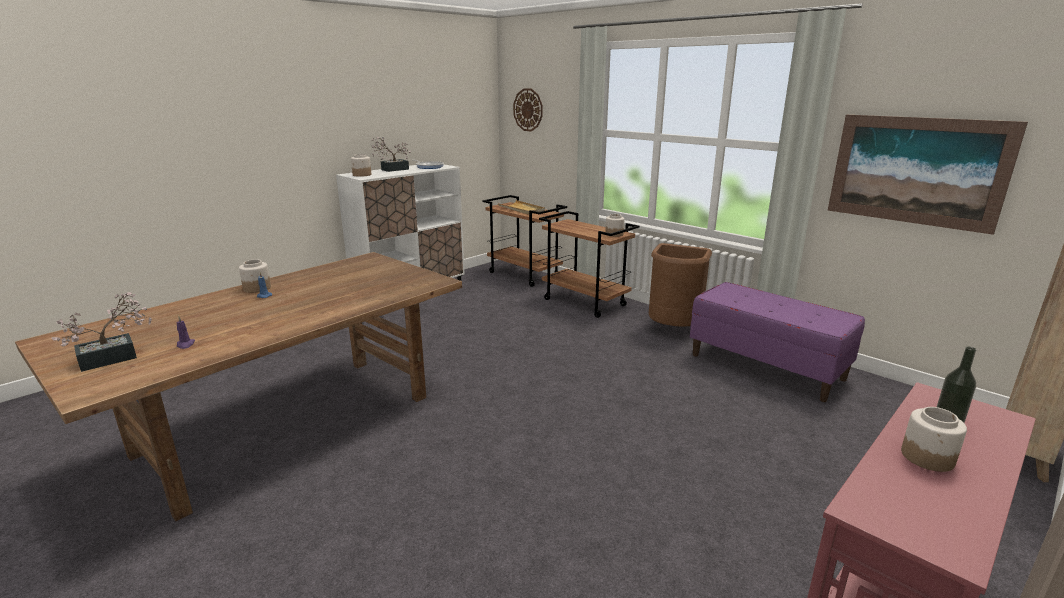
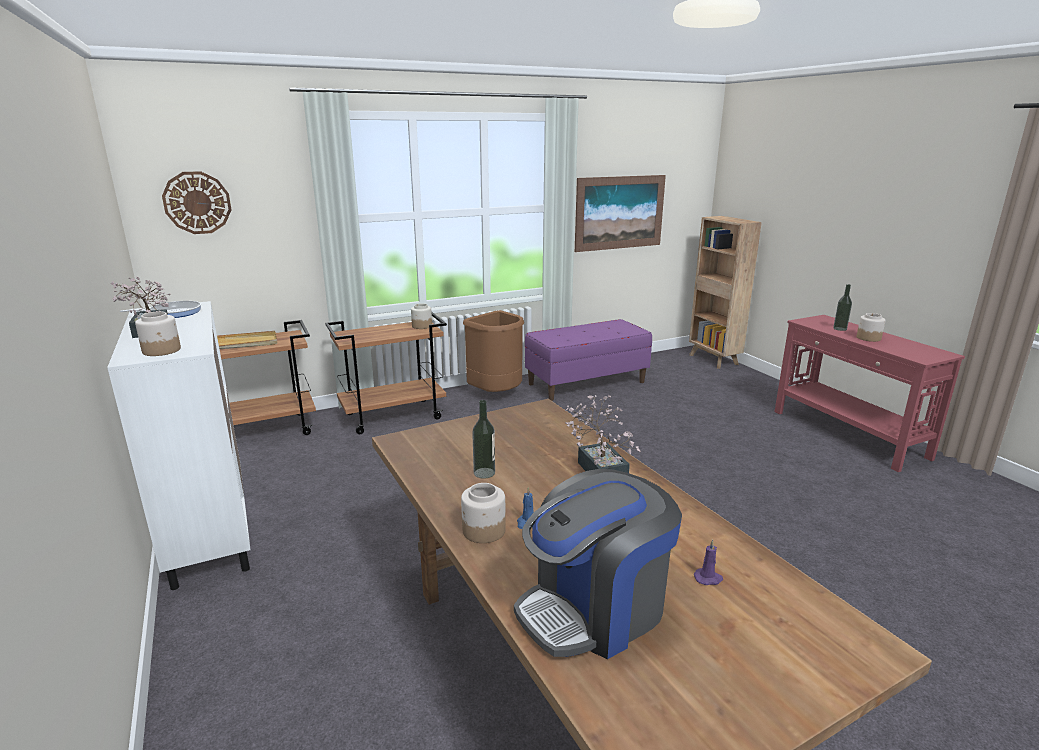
camera: 70 degrees left, 0 degrees up
potted plant [52,292,152,372] -> potted plant moved to [565,395,641,473]
none -> bottle [472,400,495,479]
none -> coffee machine [514,469,682,659]

